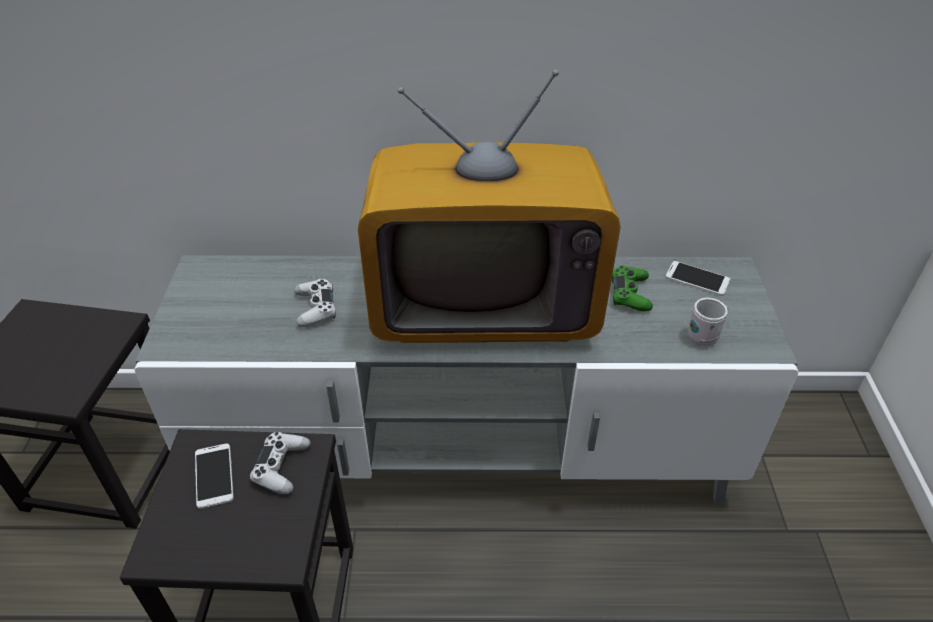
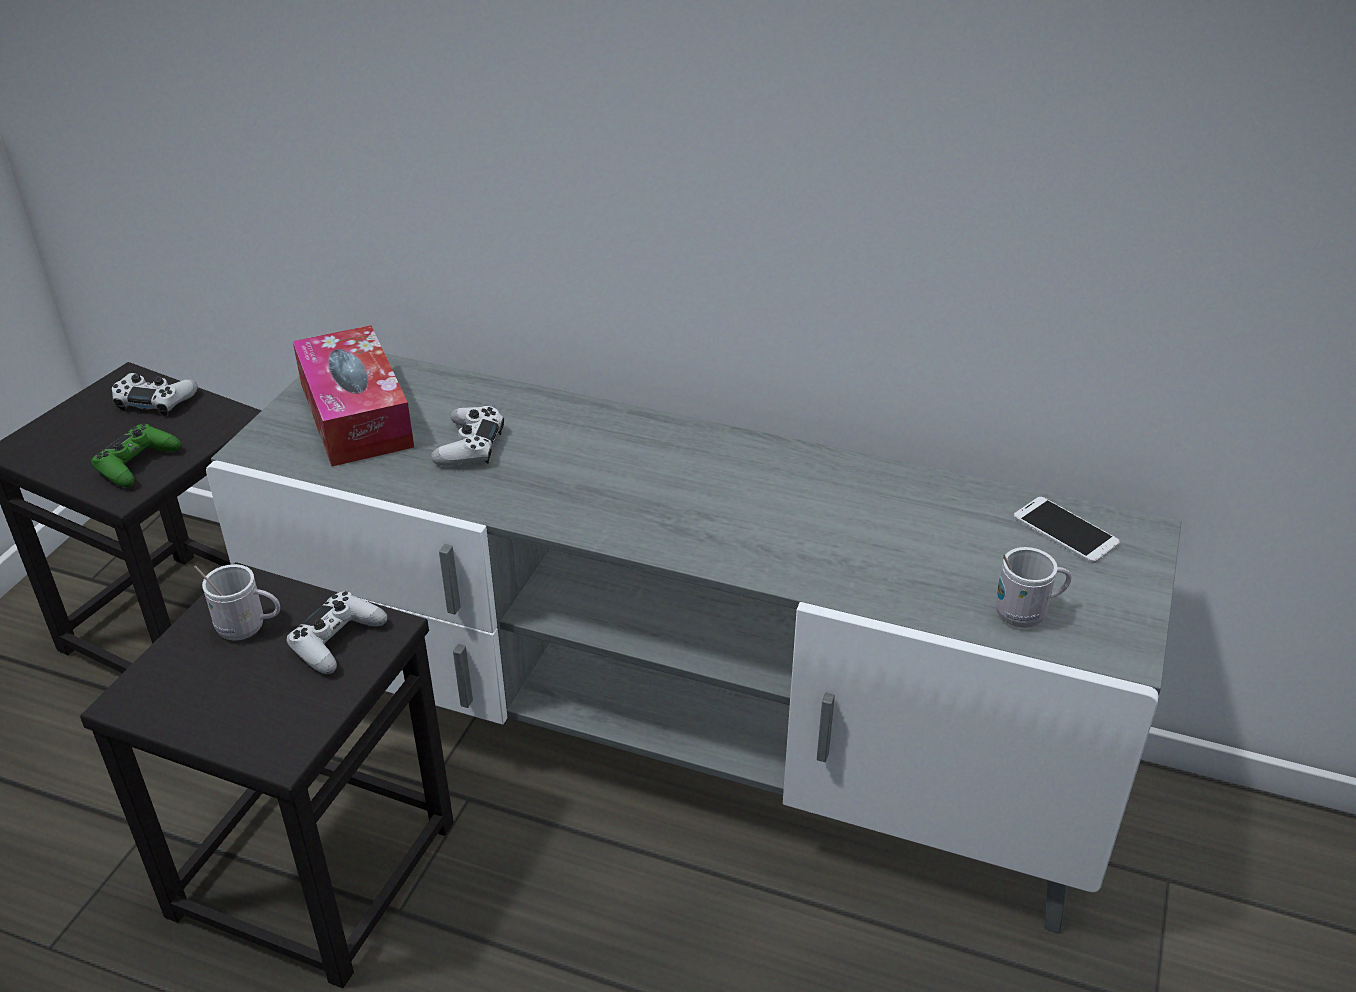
camera: 20 degrees right, 5 degrees down
phone [195,443,234,509] -> white mug [195,564,280,641]
television [358,69,620,343] -> none
green game controller [612,266,653,312] -> green game controller moved to [91,423,181,487]
none -> white game controller [112,373,198,416]
none -> tissue box [293,325,414,466]

